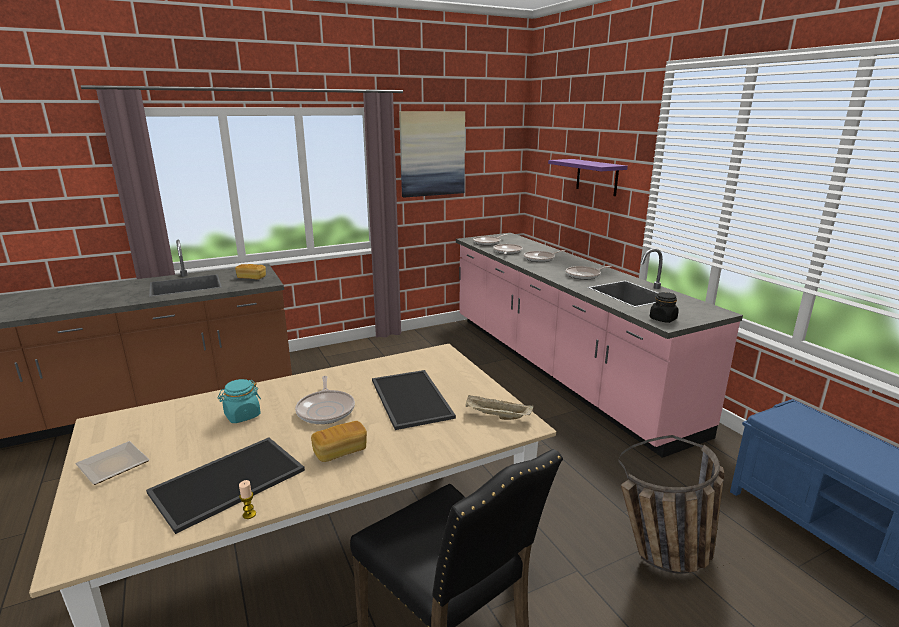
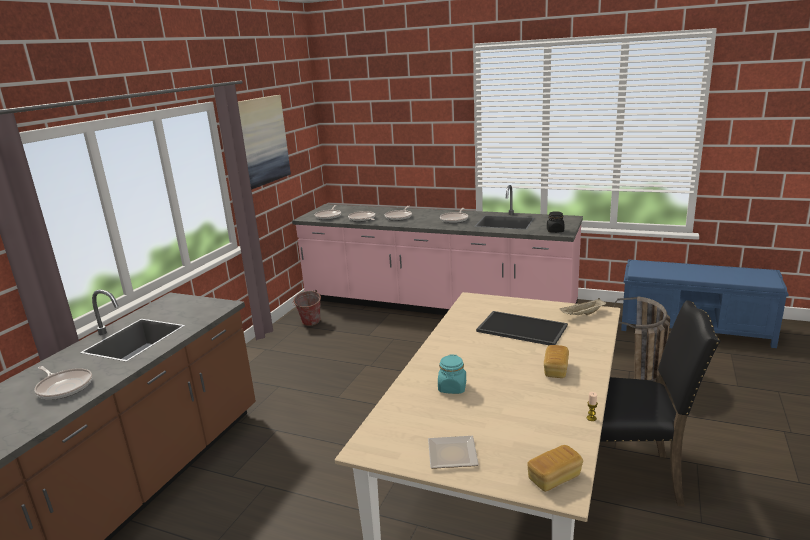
camera: 40 degrees left, 0 degrees up
tray [146,437,305,534] -> none
bread [235,264,266,279] -> bread moved to [527,445,583,492]
frying pan [295,376,355,424] -> frying pan moved to [34,366,92,400]
purple shelf [548,159,628,196] -> none
none -> bucket [292,290,321,326]

